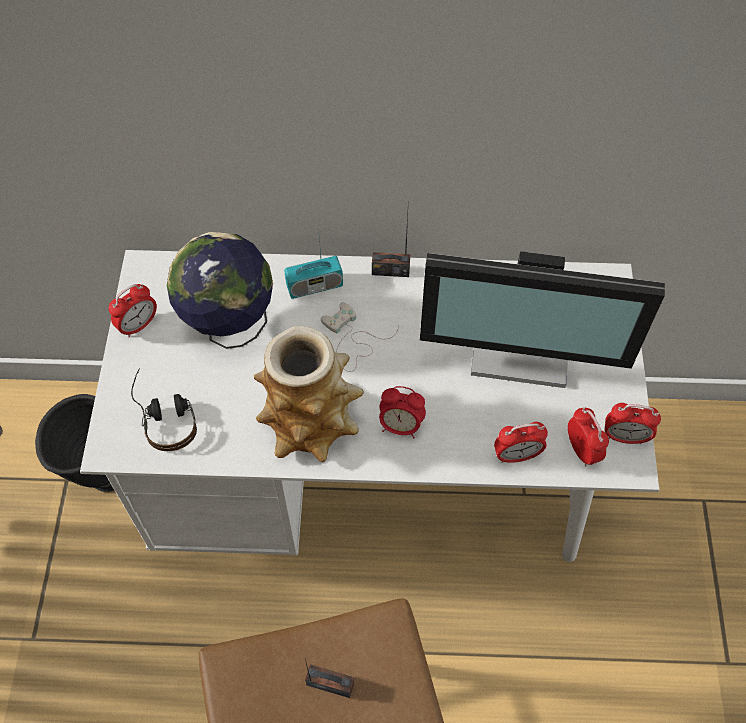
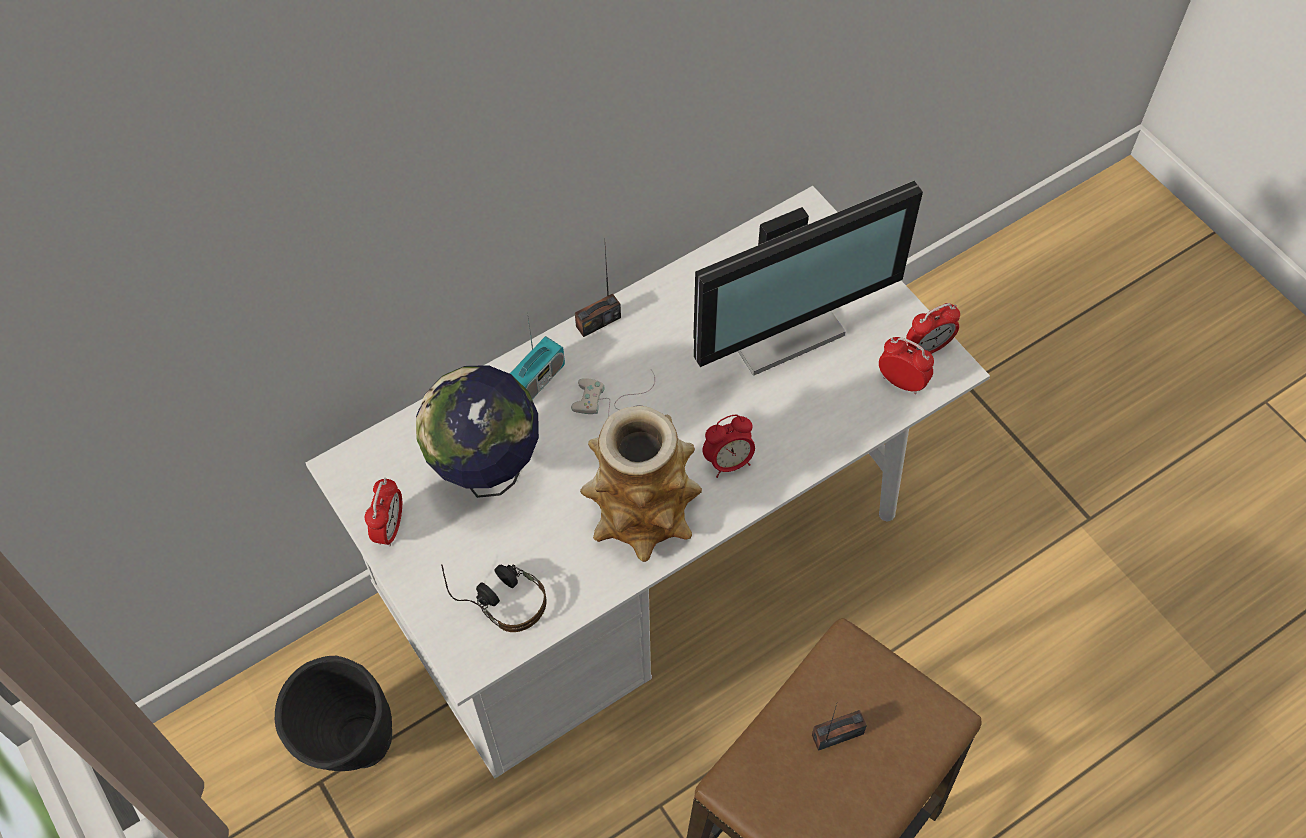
camera: 35 degrees left, 0 degrees up
alarm clock [494,422,548,463] -> none

